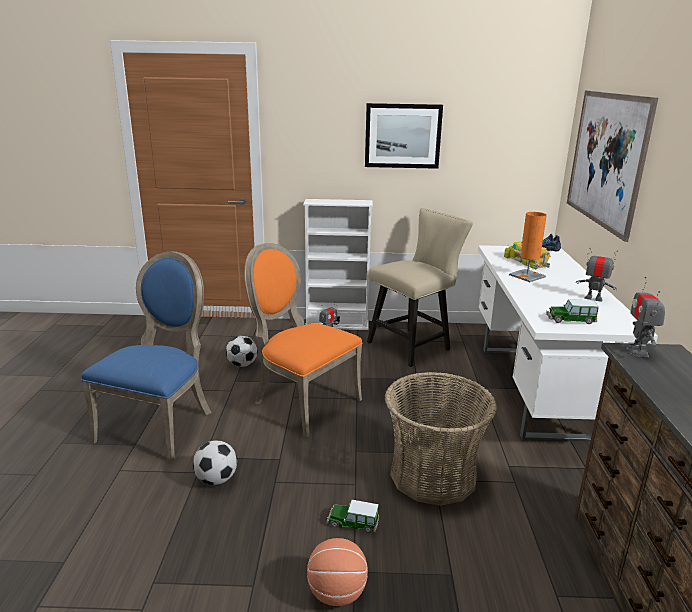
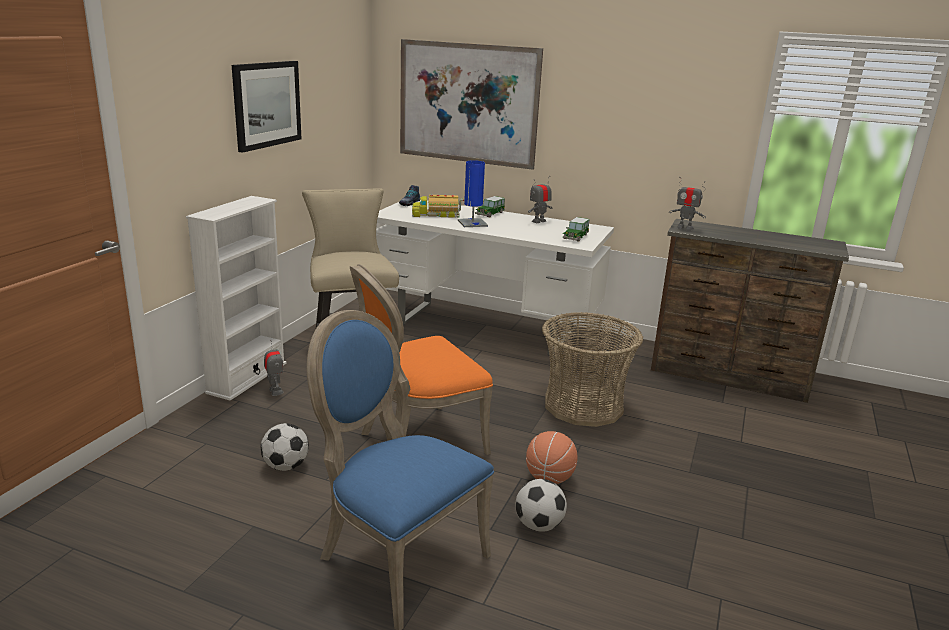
camera: 70 degrees left, 0 degrees up
basketball [307,538,368,606] -> basketball moved to [526,431,578,484]
toy car [326,500,379,533] -> toy car moved to [475,196,505,217]
orange table lamp [509,212,547,282] -> blue table lamp [458,160,488,227]

